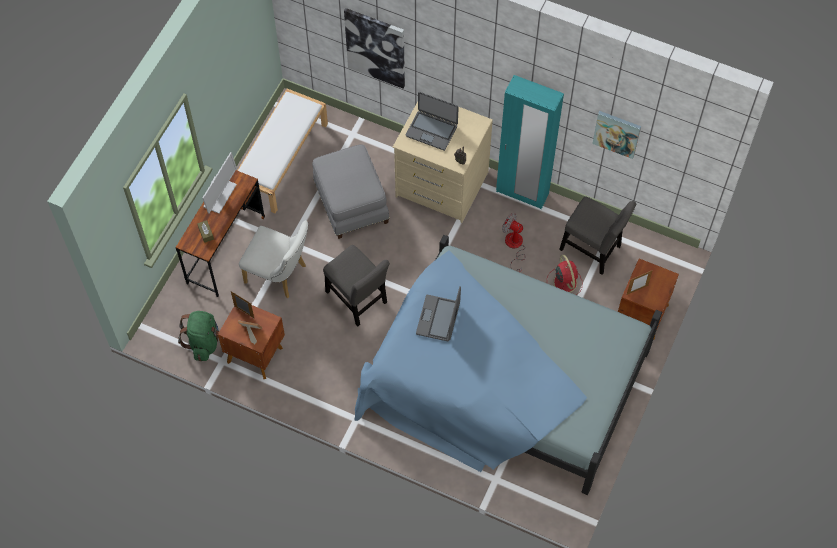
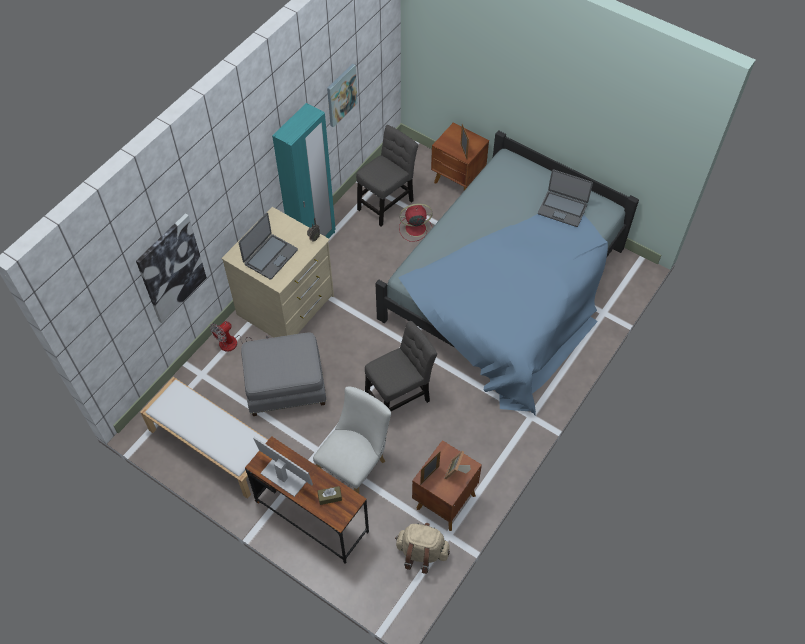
camera: 80 degrees left, 5 degrees down
green backpack [178,311,219,361] -> beige backpack [395,523,450,574]
laptop [416,286,461,341] -> laptop moved to [538,169,593,227]
fan [502,213,525,272] -> fan moved to [210,321,269,352]

